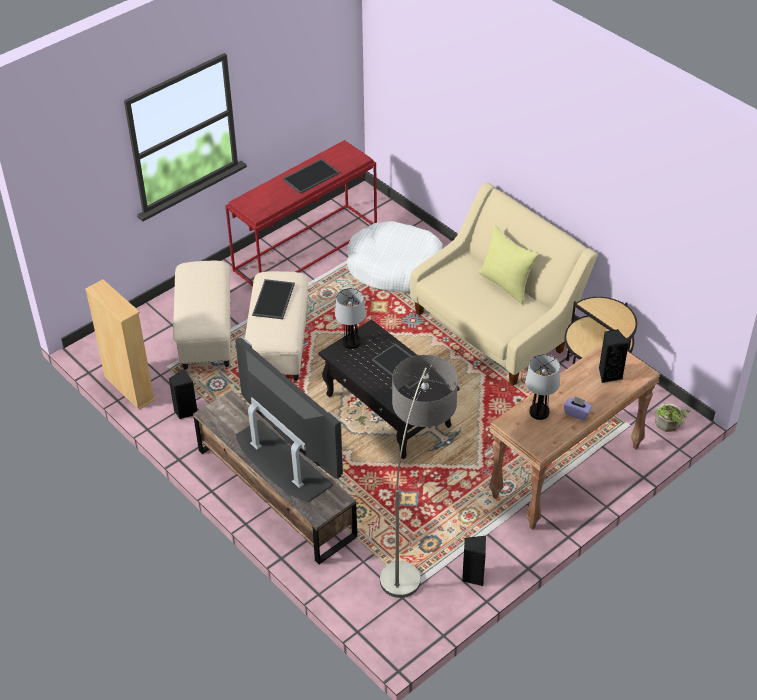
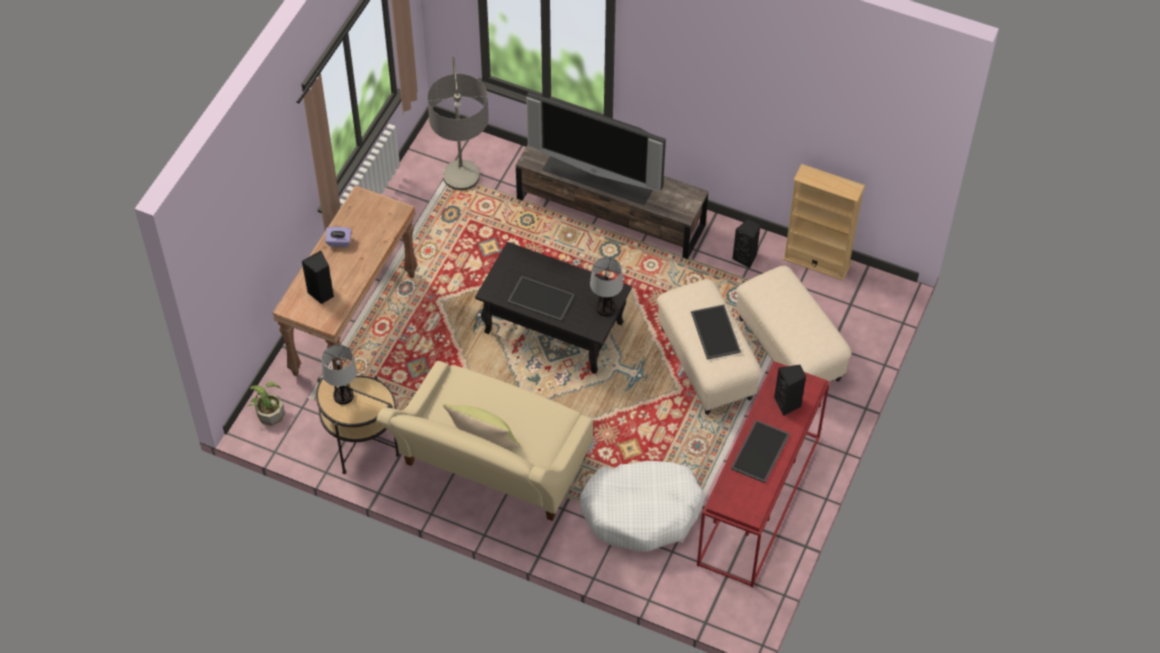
camera: 155 degrees right, 10 degrees up
black speaker [462,536,486,586] -> black speaker moved to [774,365,806,416]
table lamp [526,354,560,420] -> table lamp moved to [322,345,357,405]

